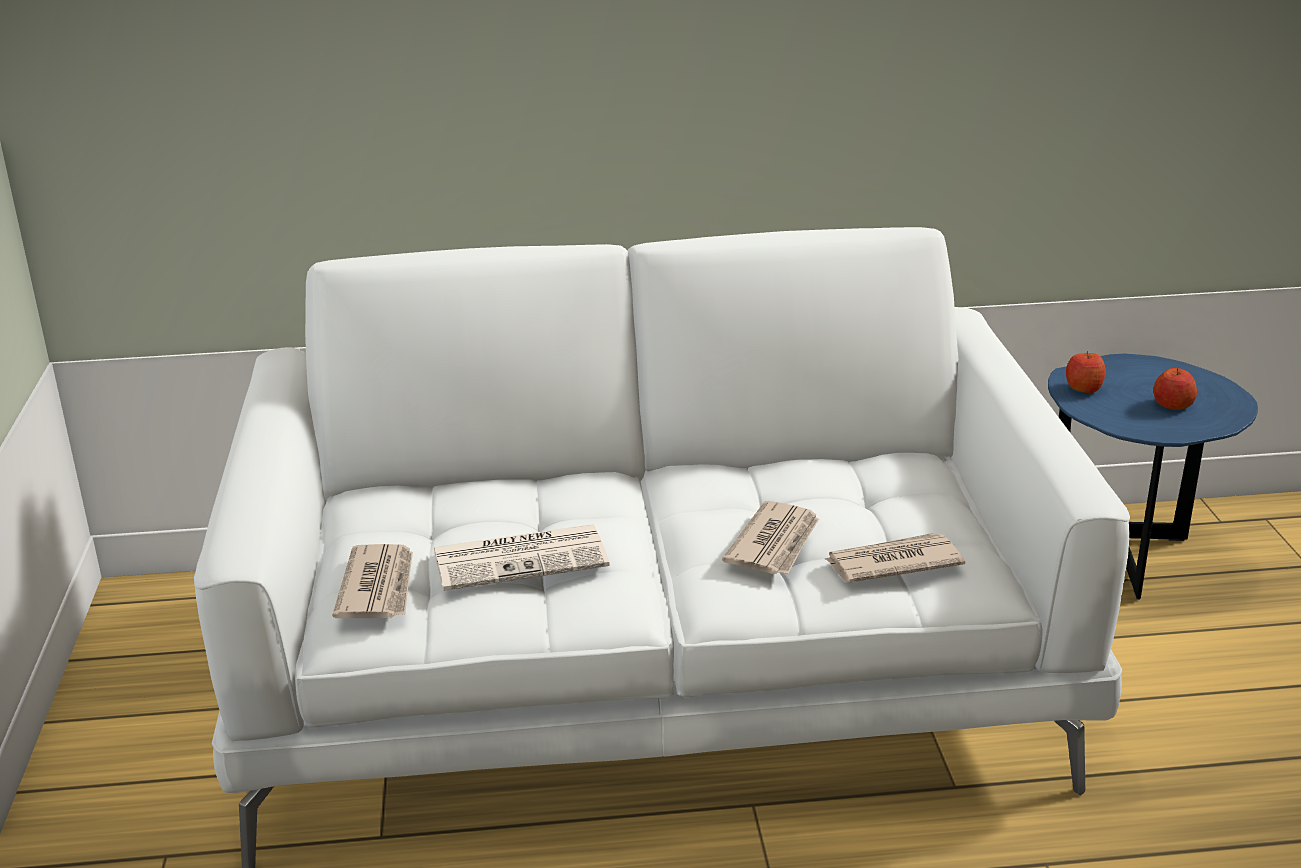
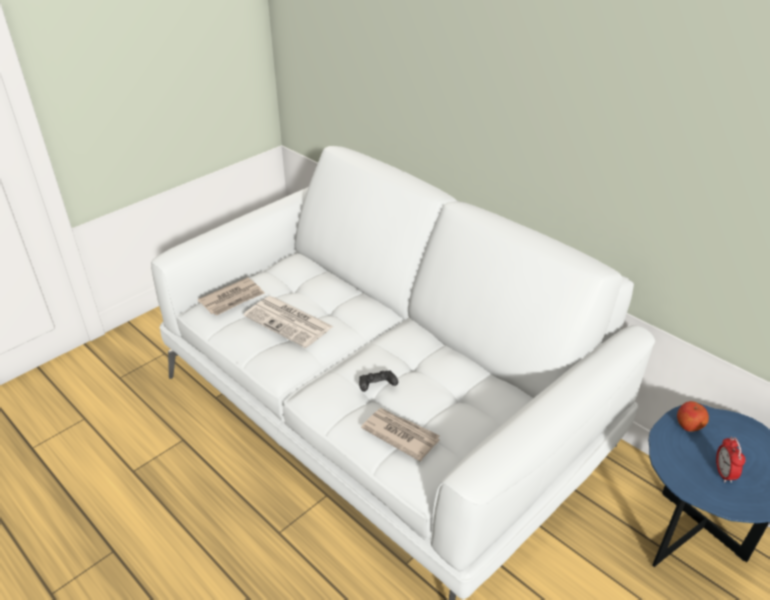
camera: 50 degrees right, 10 degrees up
newspaper [722,501,819,574] -> black game controller [359,371,398,392]
apple [1153,368,1197,410] -> alarm clock [716,436,746,483]

